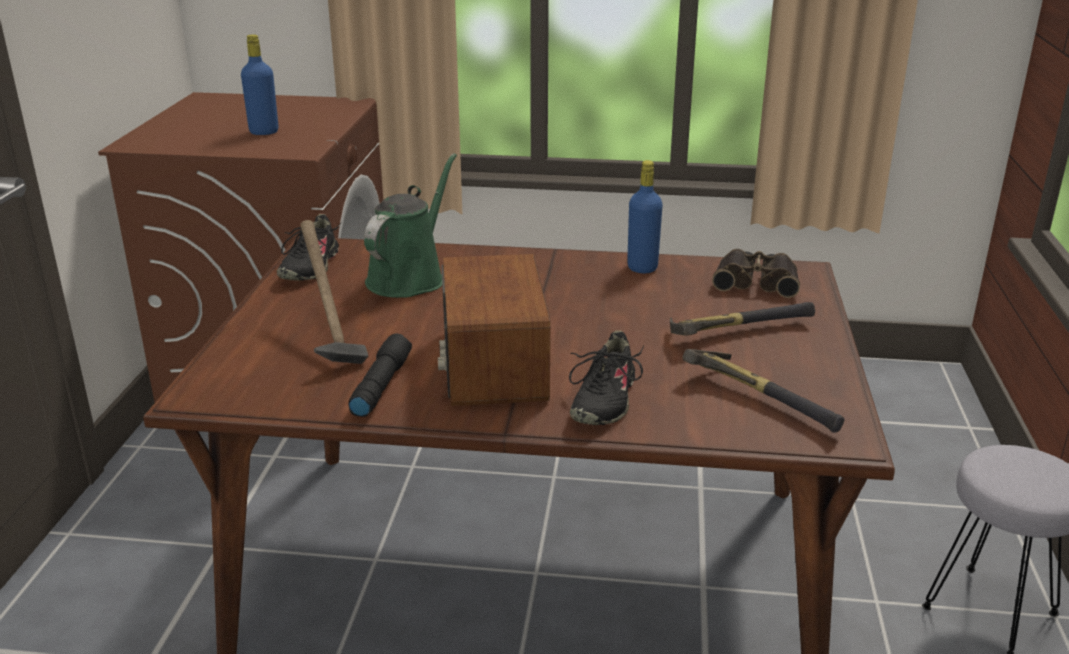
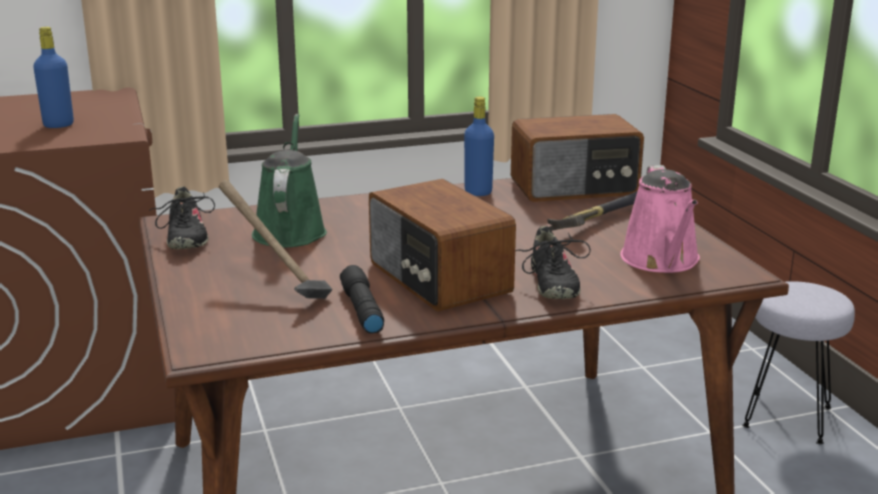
camera: 25 degrees left, 5 degrees down
hammer [683,349,845,433] -> pink watering can [621,165,700,273]
binoculars [712,249,800,298] -> radio [511,114,644,202]

